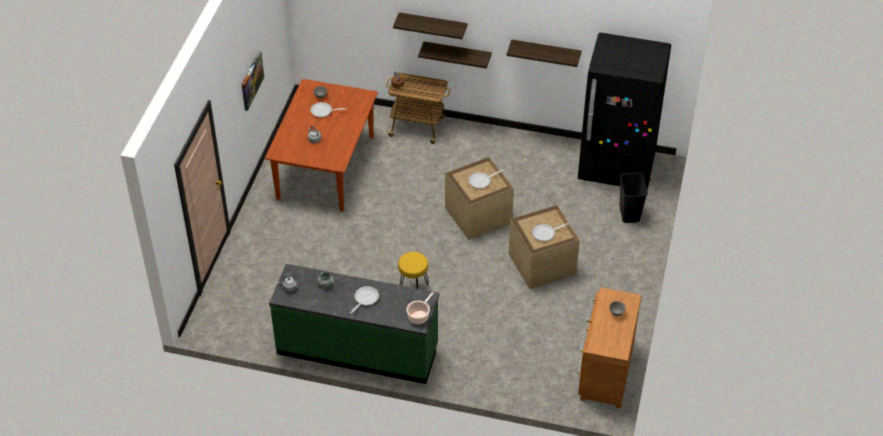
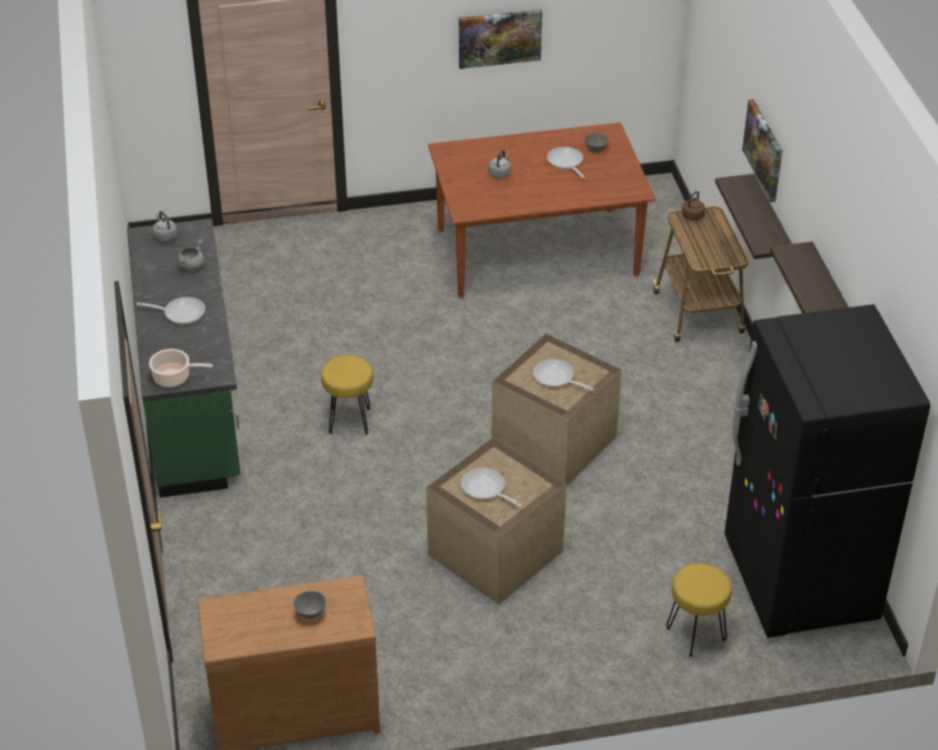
camera: 65 degrees right, 5 degrees down
shelf [393,12,468,39] -> picture [742,99,782,202]
black trash can [620,172,648,223] -> yellow stool [666,564,732,657]

